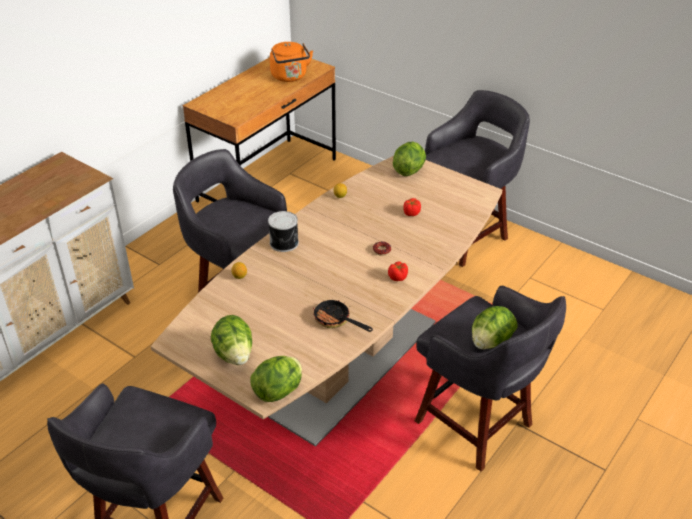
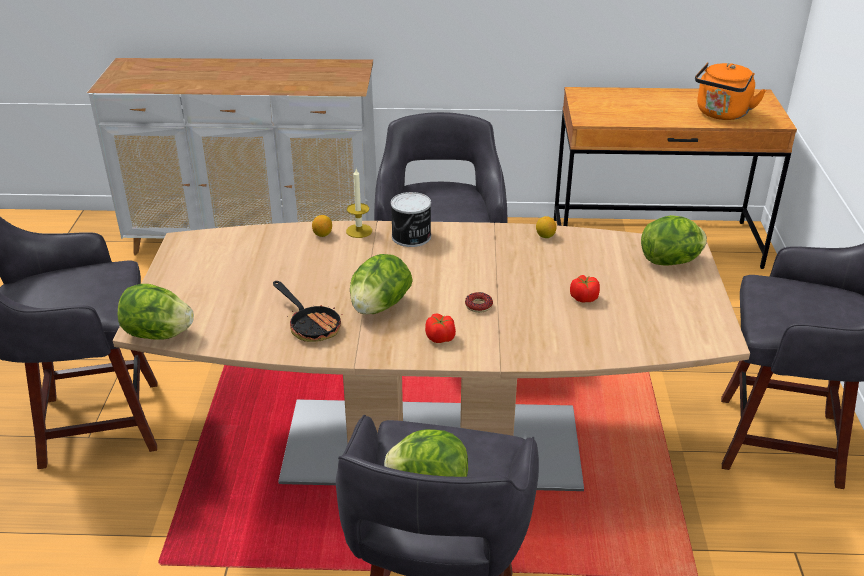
camera: 55 degrees right, 5 degrees down
lettuce [211,315,252,365] -> lettuce moved to [350,254,413,315]
frying pan [313,298,373,332] -> frying pan turned 135 degrees clockwise [273,281,343,342]
none -> candle [346,169,372,238]

